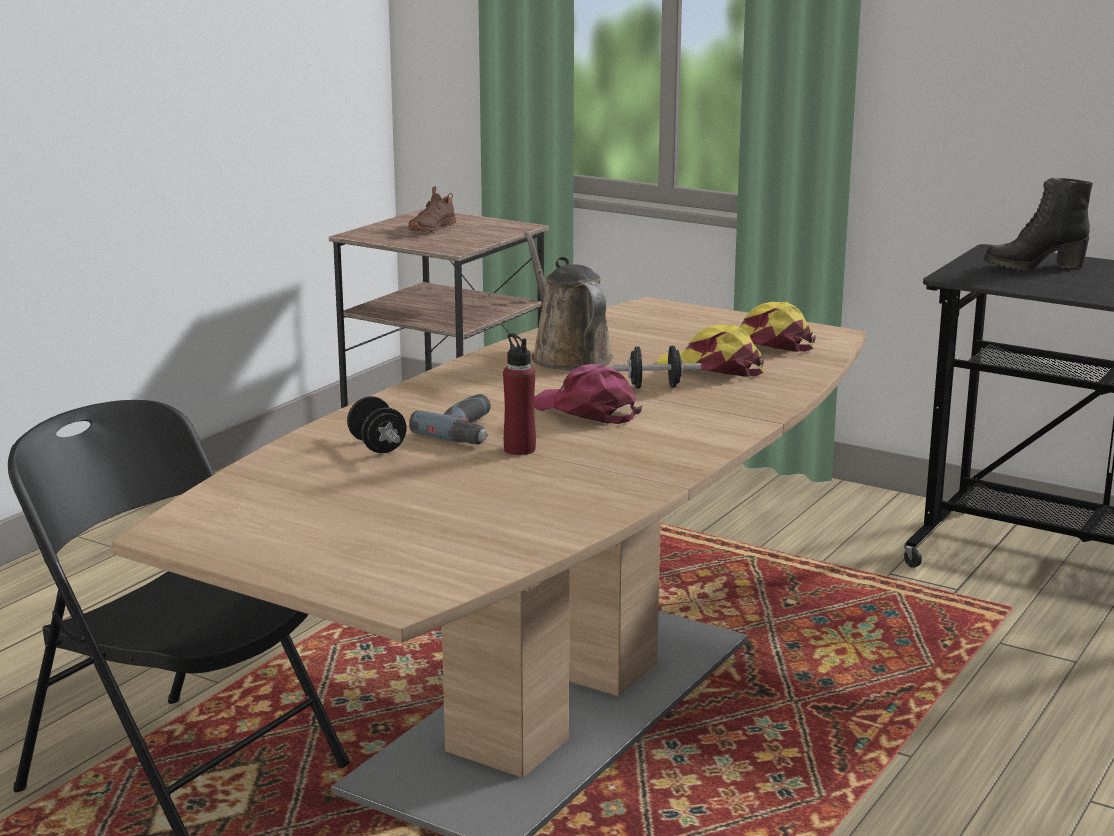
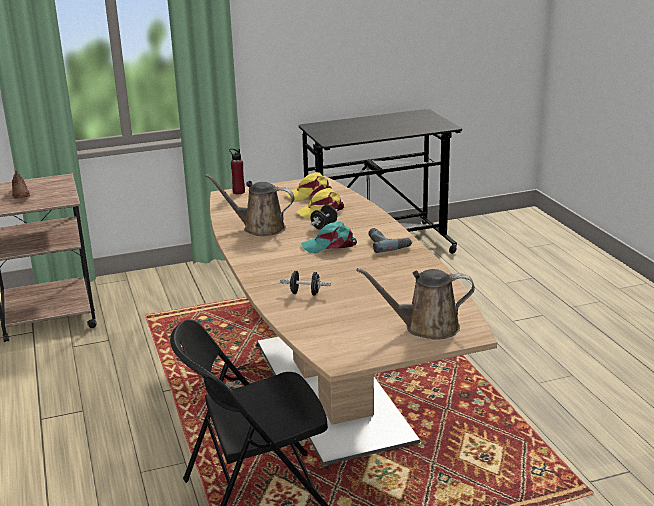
camera: 50 degrees left, 5 degrees up
power drill [409,394,491,445] -> power drill moved to [368,228,413,253]
red bottle [503,333,536,455] -> red bottle moved to [229,149,245,194]
pink cap [534,364,642,424] -> turquoise cap [301,222,357,253]
black boot [984,178,1093,271] -> none
none -> brown watering can [357,268,475,339]

